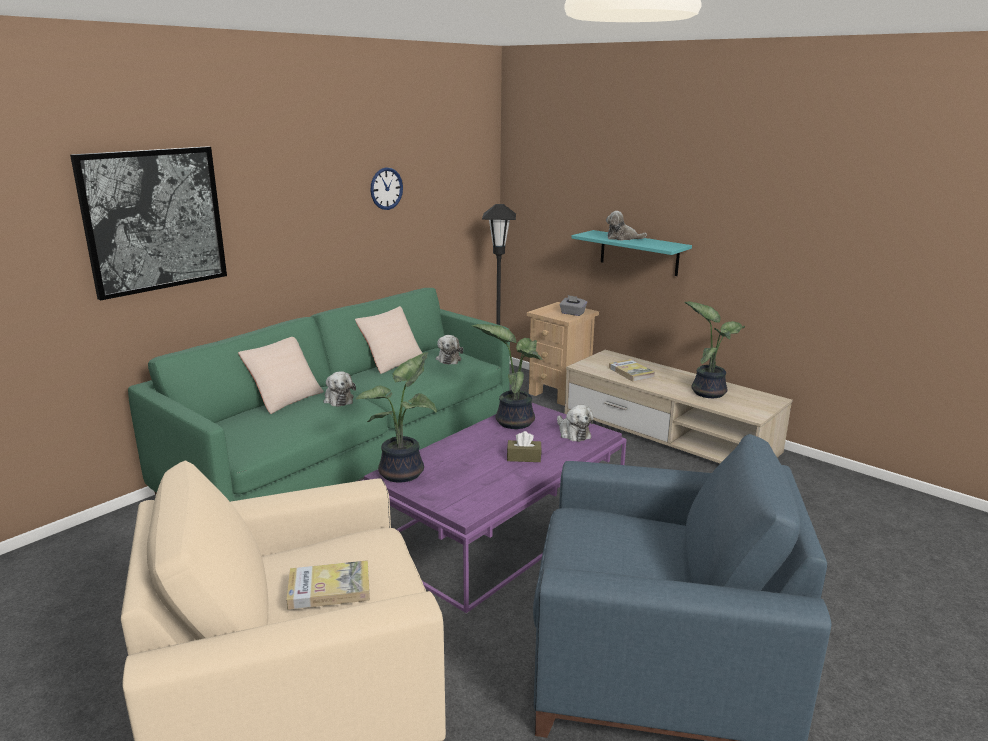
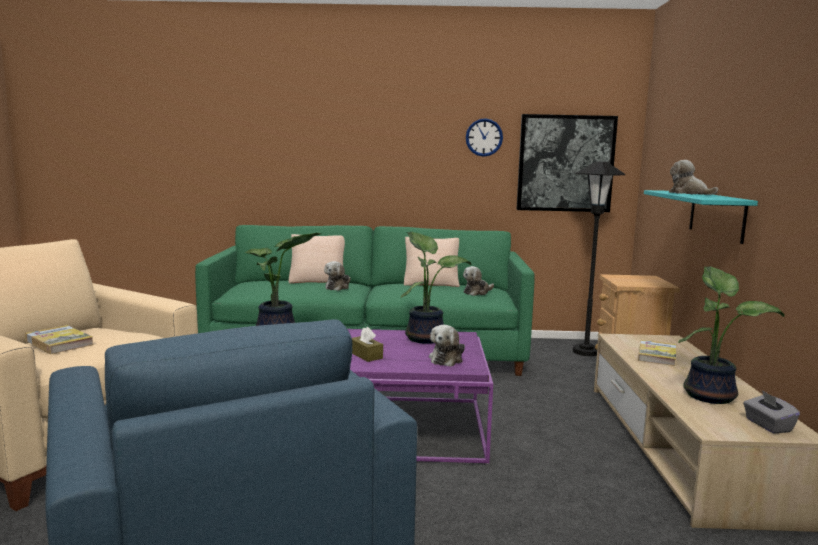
camera: 50 degrees right, 10 degrees down
picture [70,146,227,301] -> picture moved to [516,114,618,212]
grey tissue box [559,295,587,316] -> grey tissue box moved to [743,390,800,434]

